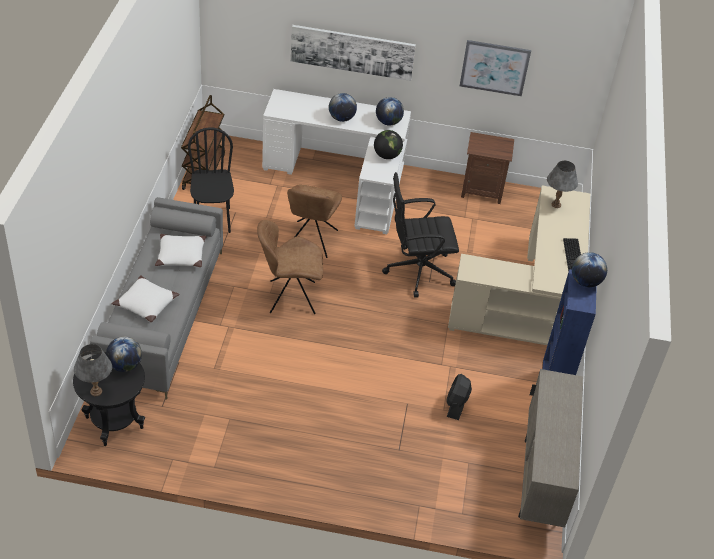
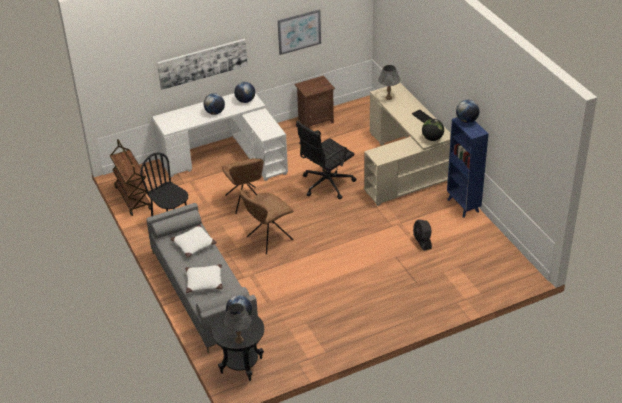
camera: 30 degrees left, 5 degrees down
globe [374,130,403,159] -> globe moved to [422,119,444,141]
beige cabinet [518,369,583,527] -> none

